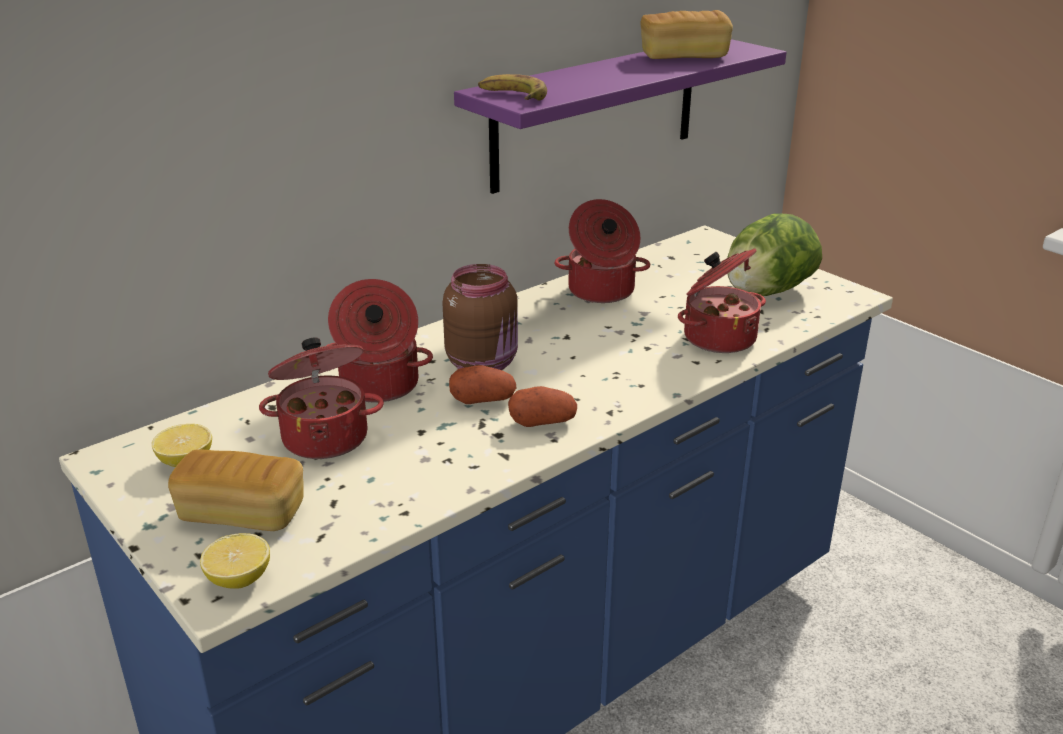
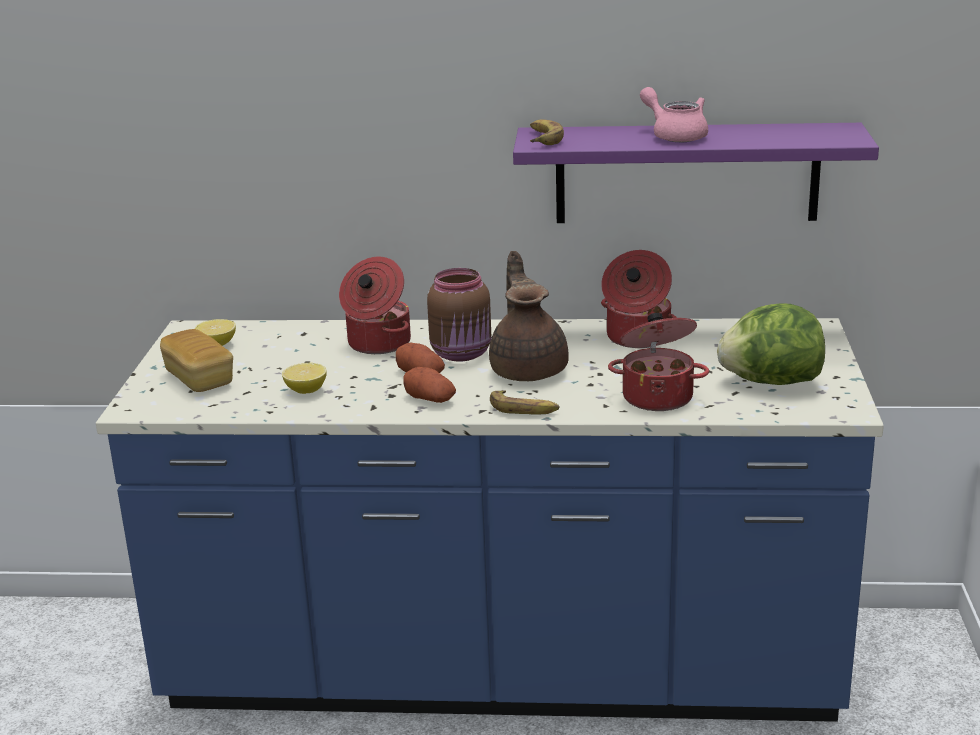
camera: 45 degrees right, 5 degrees down
lemon [200,533,270,589] -> lemon moved to [282,363,327,394]
cooking pot [259,337,384,459] -> none
bread [641,10,733,59] -> none
none -> brown teapot [489,251,569,381]
none -> banana [490,390,559,415]
none -> pink teapot [640,87,708,142]

